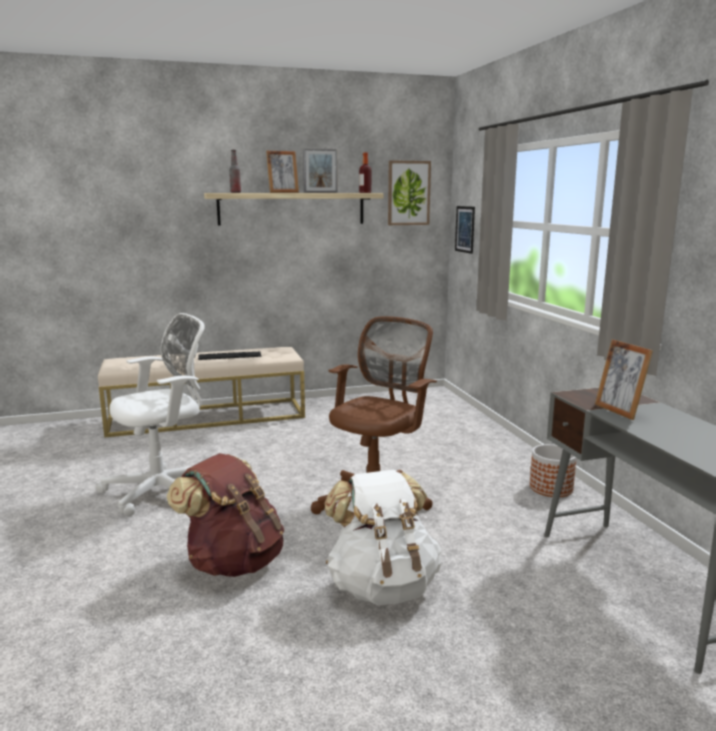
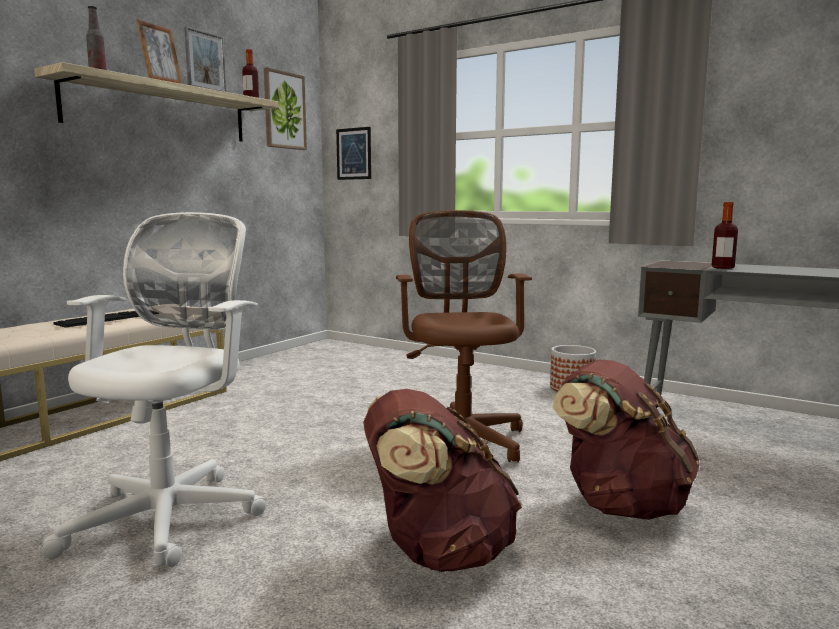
camera: 40 degrees left, 5 degrees down
white backpack [324,469,441,605] -> brown backpack [552,359,700,520]
picture frame [595,339,653,420] -> bottle [712,202,738,269]

